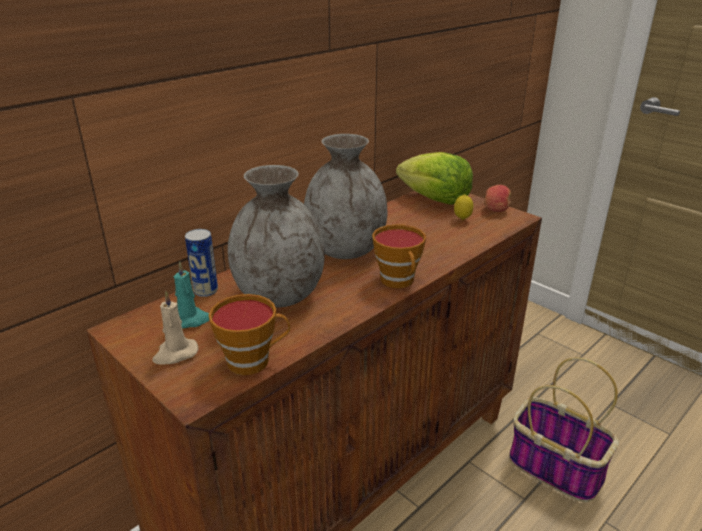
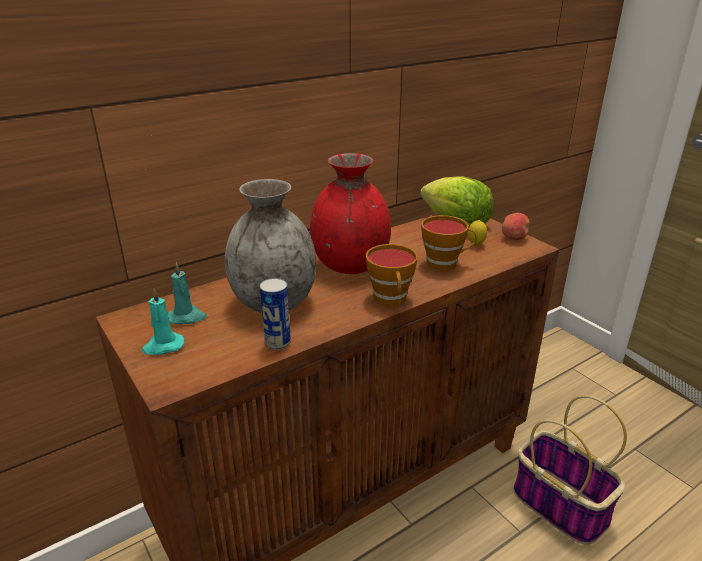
camera: 10 degrees right, 0 degrees up
beige candle [153,291,199,365] -> turquoise candle [142,288,184,355]
can [185,229,218,297] -> can moved to [260,278,291,350]
cup [209,294,290,375] -> cup moved to [421,215,477,271]
grey vase [304,134,387,259] -> red vase [310,153,391,274]

